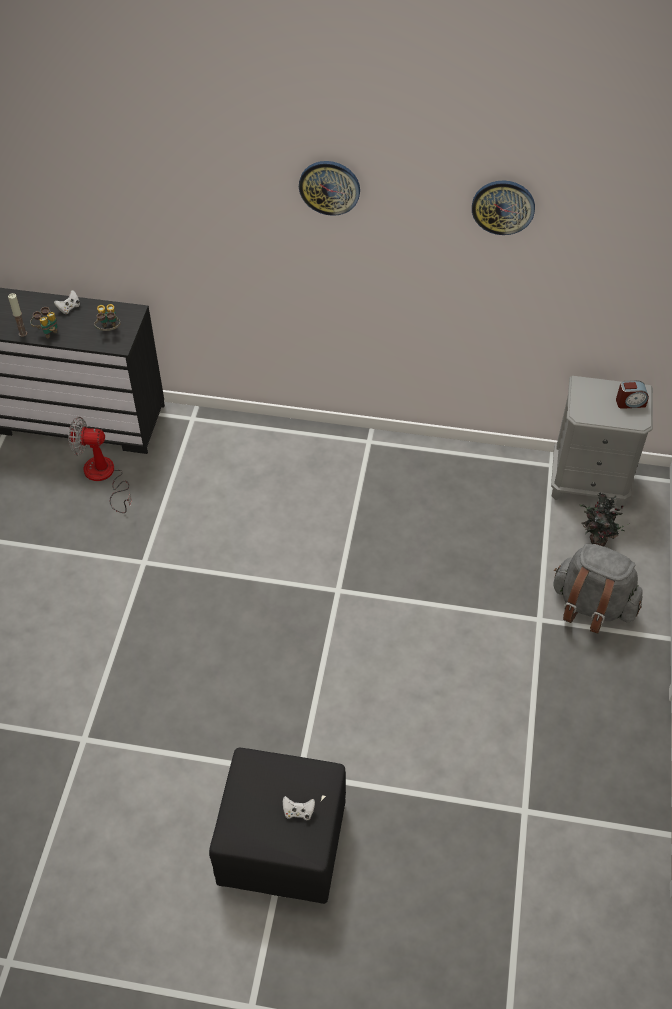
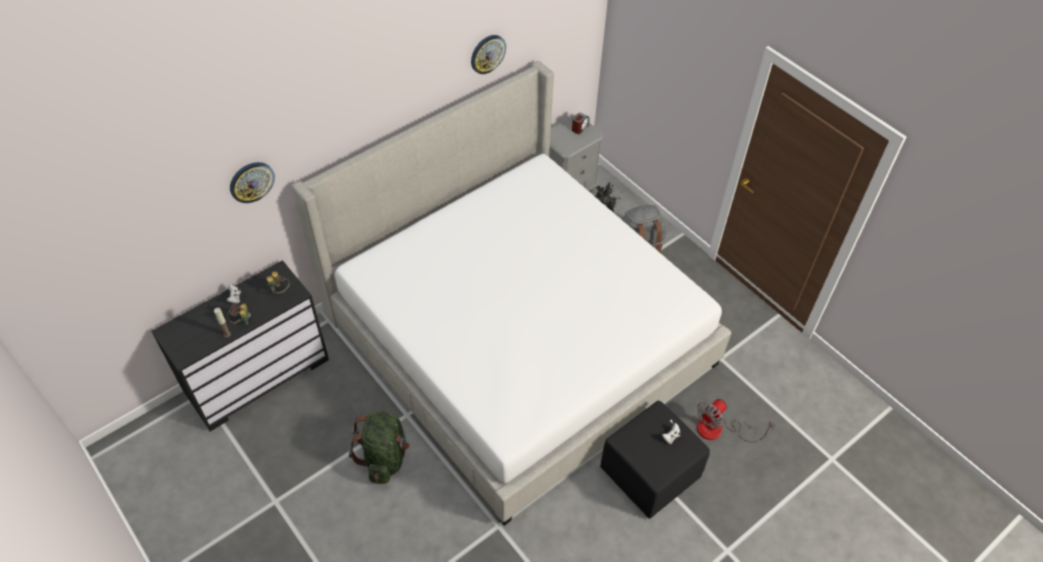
camera: 50 degrees left, 0 degrees up
fan [68,417,132,513] -> fan moved to [697,399,775,442]
wall clock [299,161,360,216] -> wall clock moved to [230,162,275,203]
none -> bed [292,61,732,526]
none -> green backpack [349,411,410,484]

